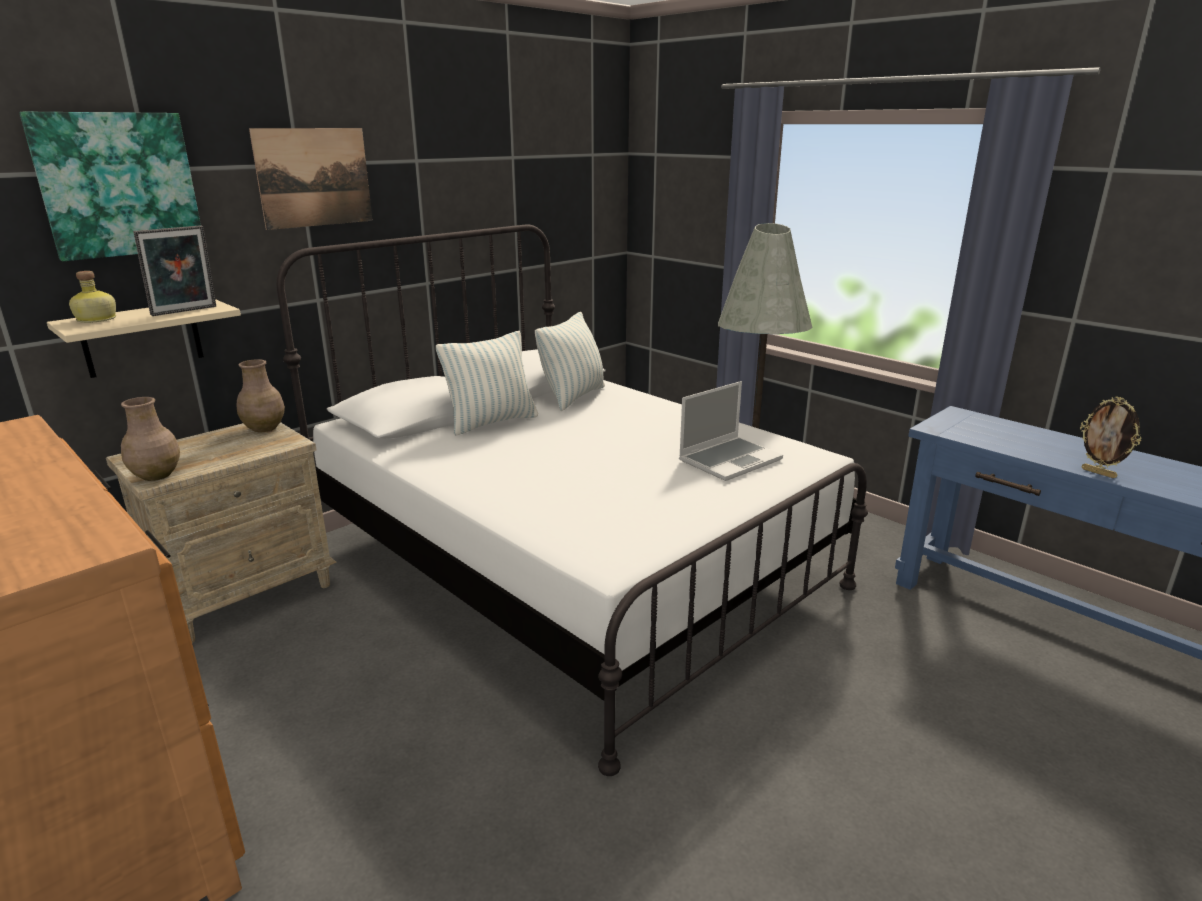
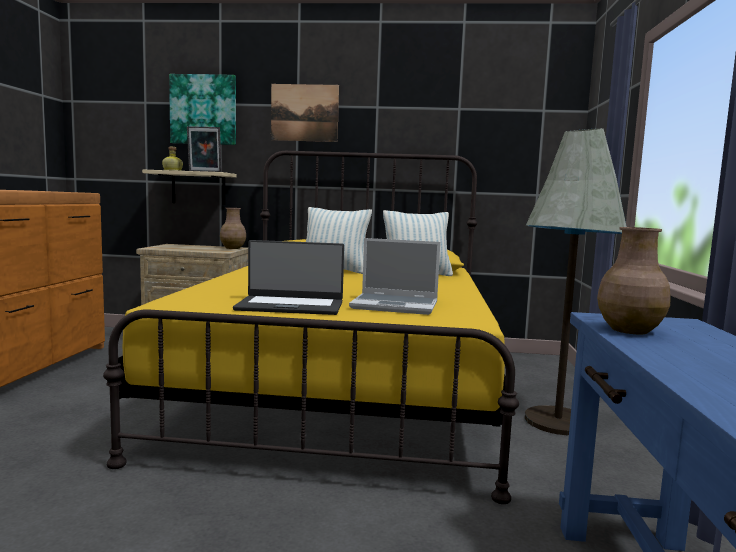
camera: 50 degrees right, 15 degrees down
brown vase [121,397,180,481] -> brown vase moved to [597,227,671,334]
white bed [276,224,868,776] -> yellow bed [103,151,519,504]
picture frame [1080,396,1141,478] -> none
none -> laptop [233,240,344,315]

